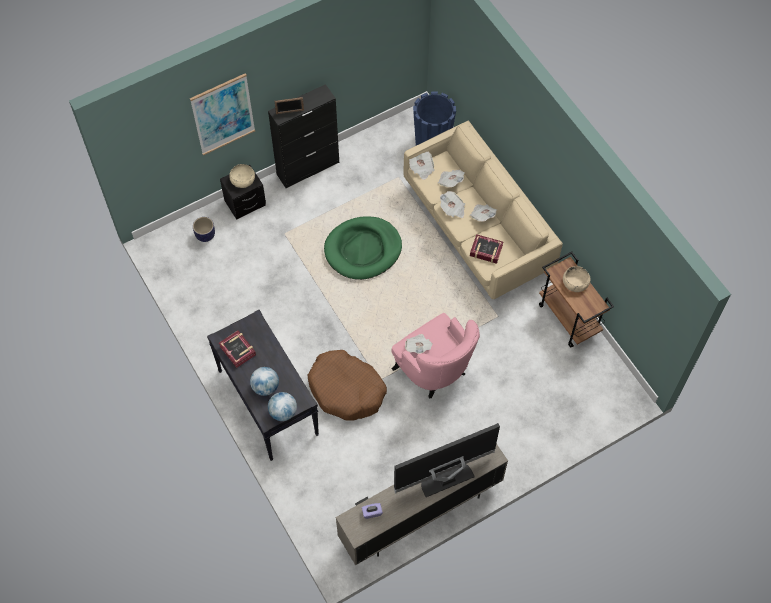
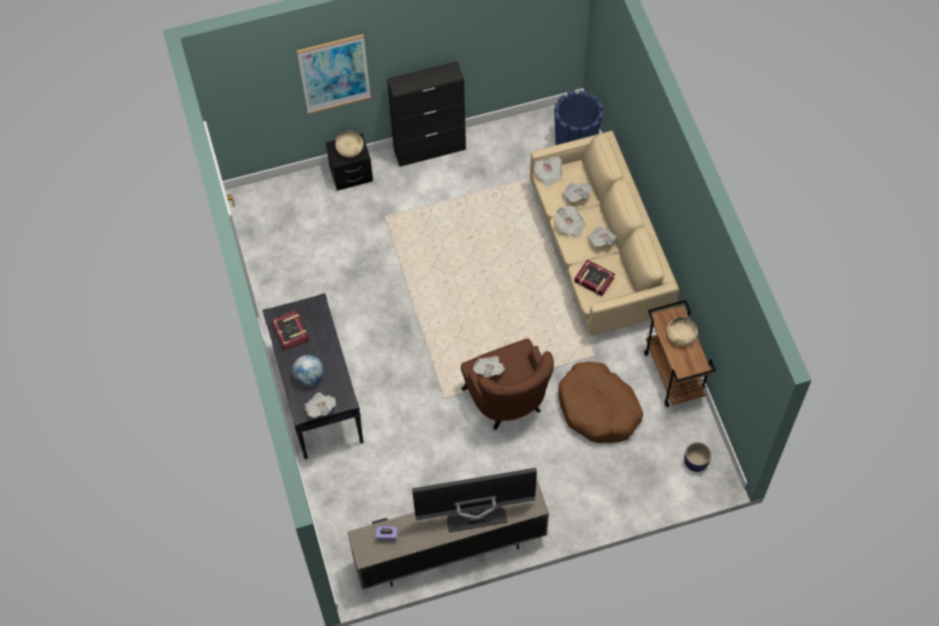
camera: 15 degrees right, 0 degrees up
planter [193,217,215,242] -> planter moved to [684,442,711,472]
globe [268,392,297,421] -> newspaper [305,392,336,418]
picture frame [274,97,304,114] -> none
brown dog bed [307,350,387,421] -> brown dog bed moved to [558,362,643,443]
green dog bed [324,216,402,280] -> none
pink armchair [391,313,480,399] -> brown armchair [461,339,554,430]

